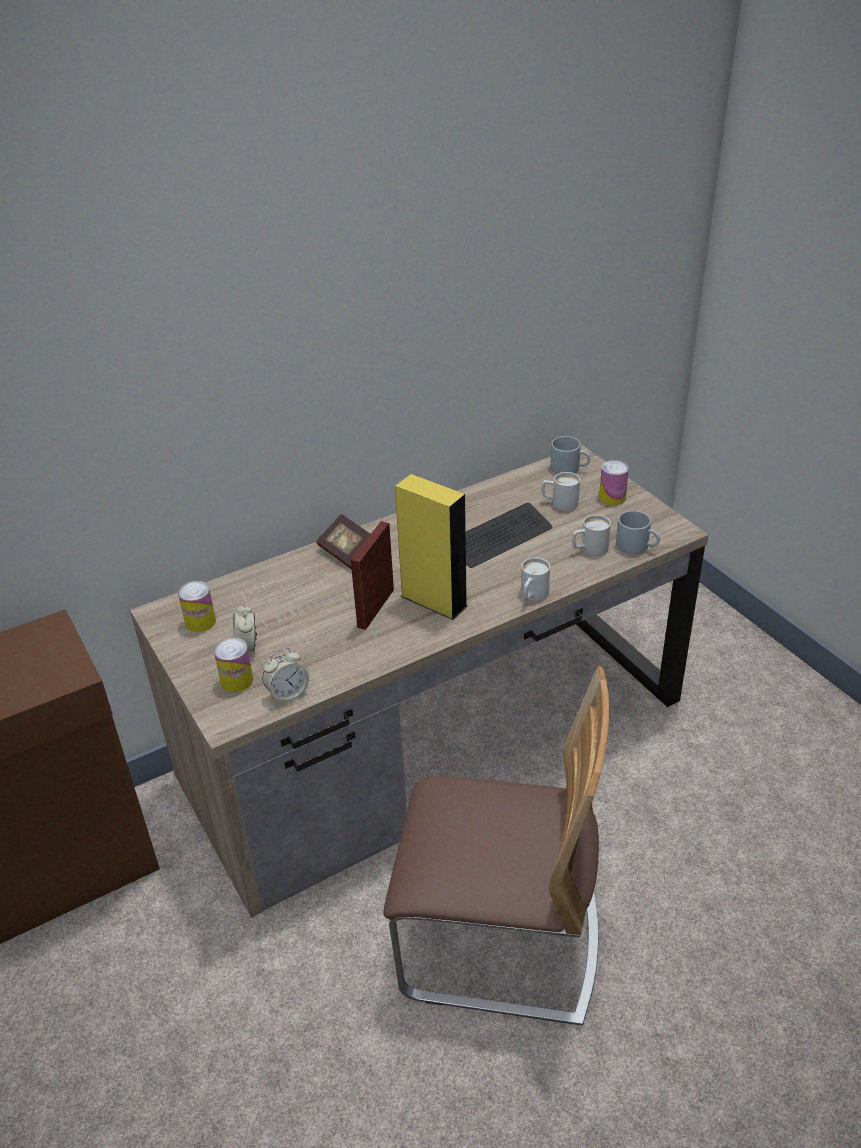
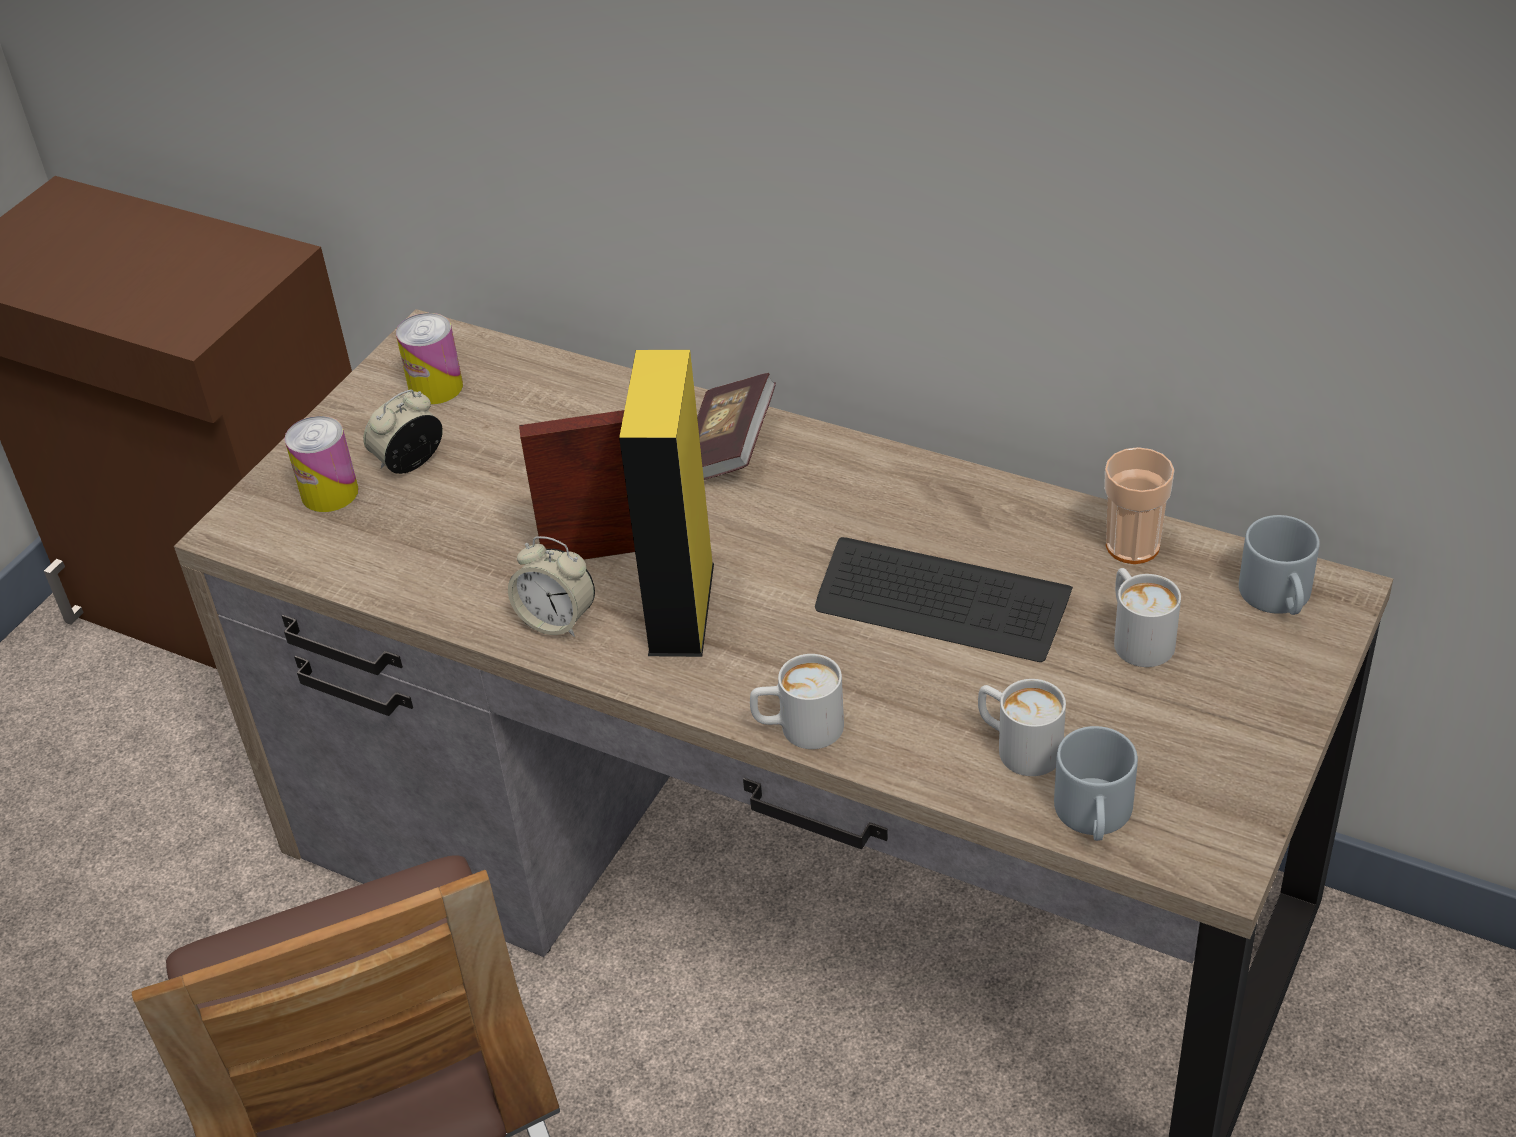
camera: 60 degrees right, 5 degrees up
alarm clock [262,648,309,704] -> alarm clock moved to [508,536,595,637]
can [599,460,629,505] -> none
none -> cup [1104,447,1175,564]

